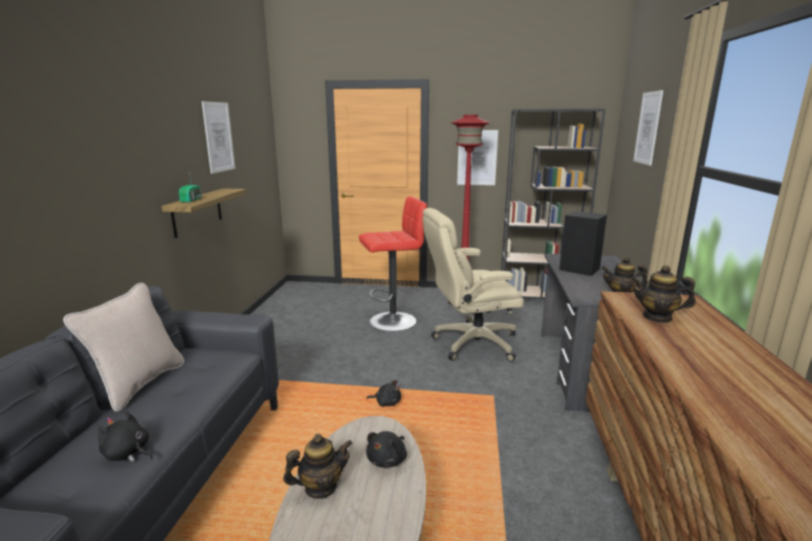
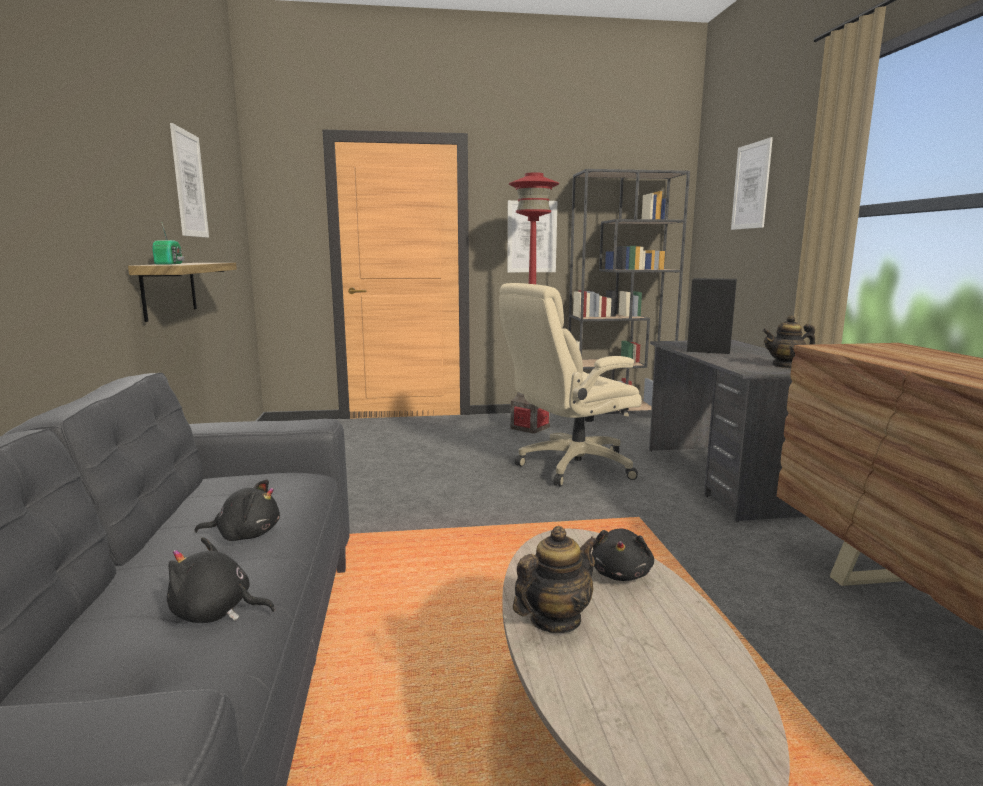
camera: 15 degrees left, 5 degrees down
beige pillow [63,283,184,412] -> none
red stool [359,196,427,331] -> none
black plush toy [366,380,401,407] -> black plush toy moved to [194,479,280,541]
teapot [631,265,696,323] -> none

